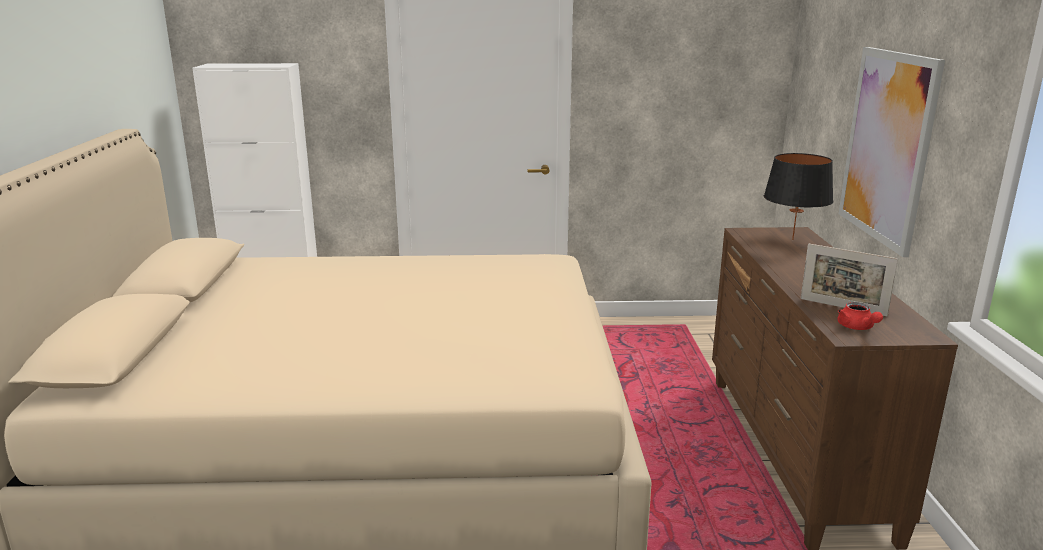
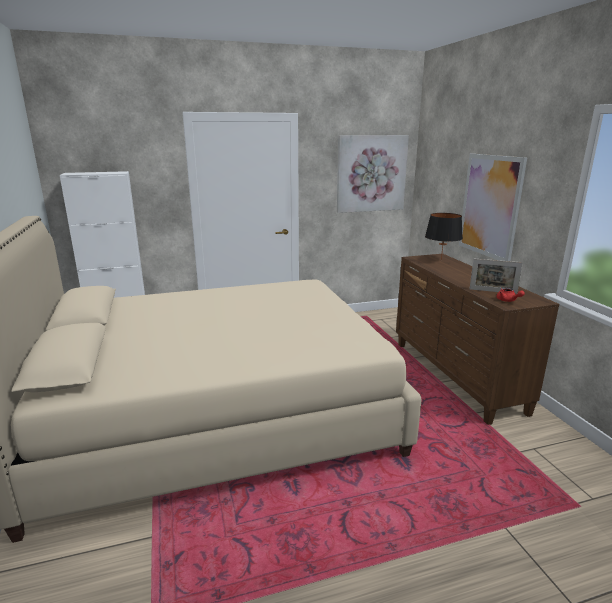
camera: 15 degrees left, 0 degrees up
none -> picture [337,135,409,213]

